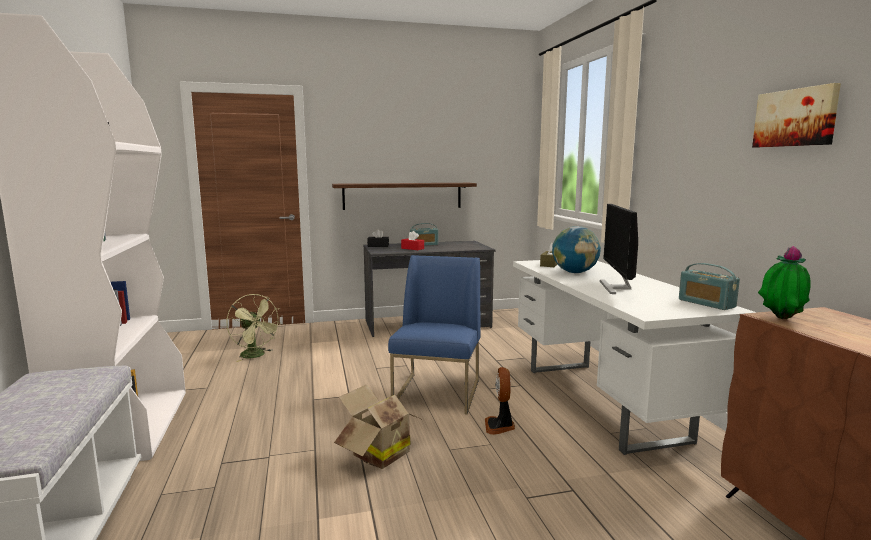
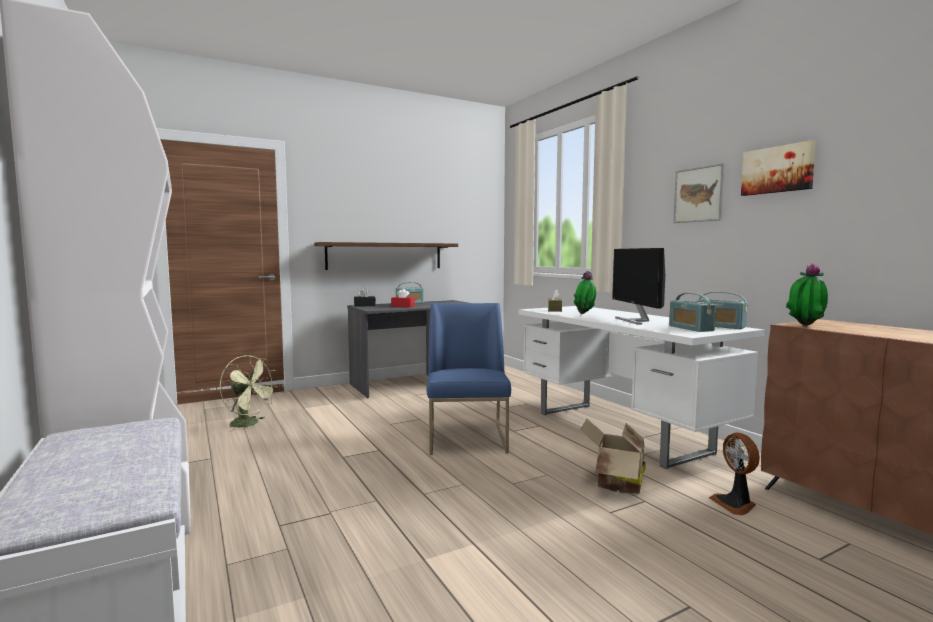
camera: 15 degrees left, 5 degrees down
cardboard box [334,384,423,469] -> cardboard box moved to [580,419,645,494]
fan [485,367,515,435] -> fan moved to [709,433,760,515]
globe [552,226,601,273] -> potted plant [574,271,596,314]
none -> radio [669,293,716,332]
none -> picture [673,163,725,223]

